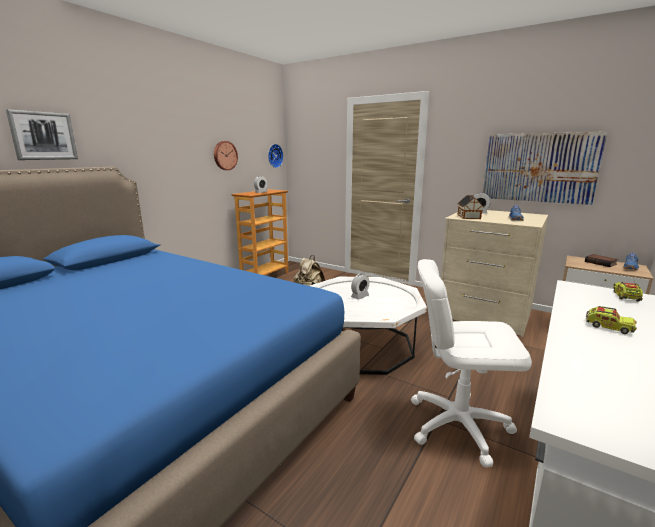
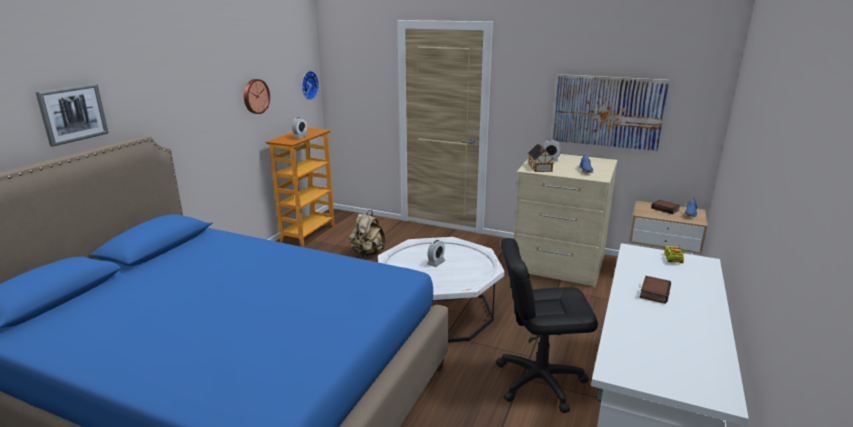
camera: 10 degrees left, 5 degrees up
white office chair [411,259,532,468] -> black office chair [496,238,598,413]
toy truck [586,306,637,334] -> book [640,276,671,304]

